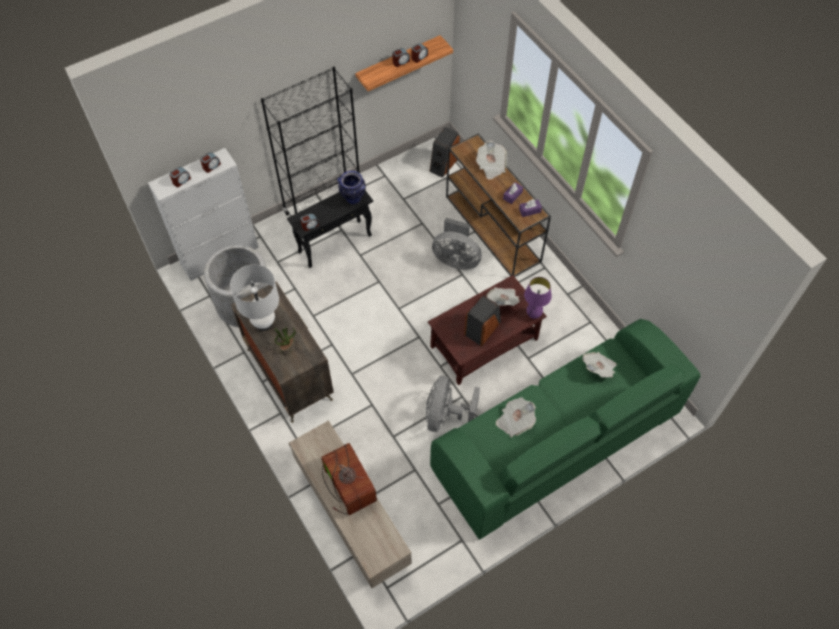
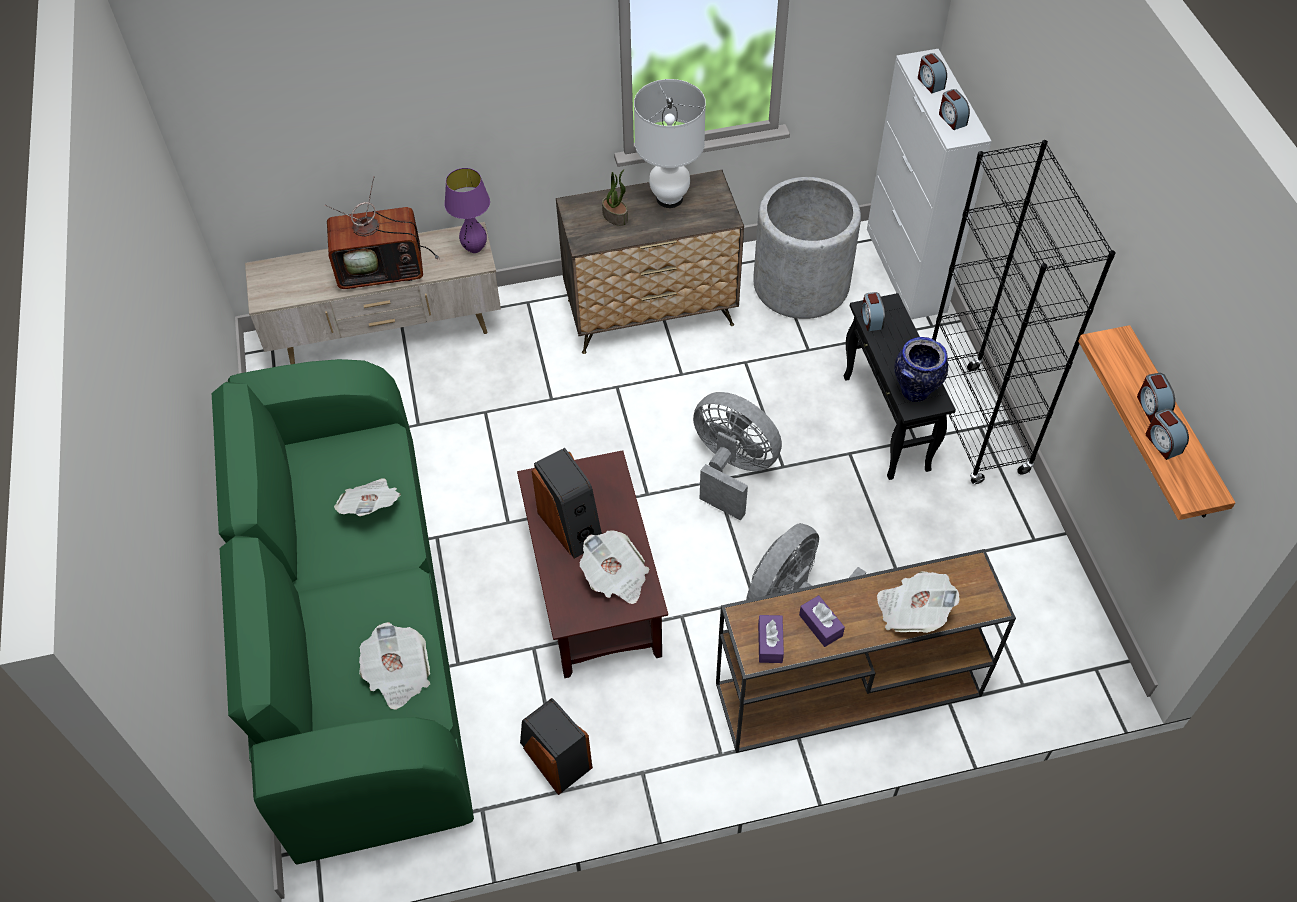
camera: 110 degrees right, 5 degrees down
grey fan [426,376,480,432] -> grey fan moved to [693,392,782,520]
speaker [429,127,460,178] -> speaker moved to [520,698,593,795]
purple table lamp [524,277,552,319] -> purple table lamp moved to [444,168,490,253]

